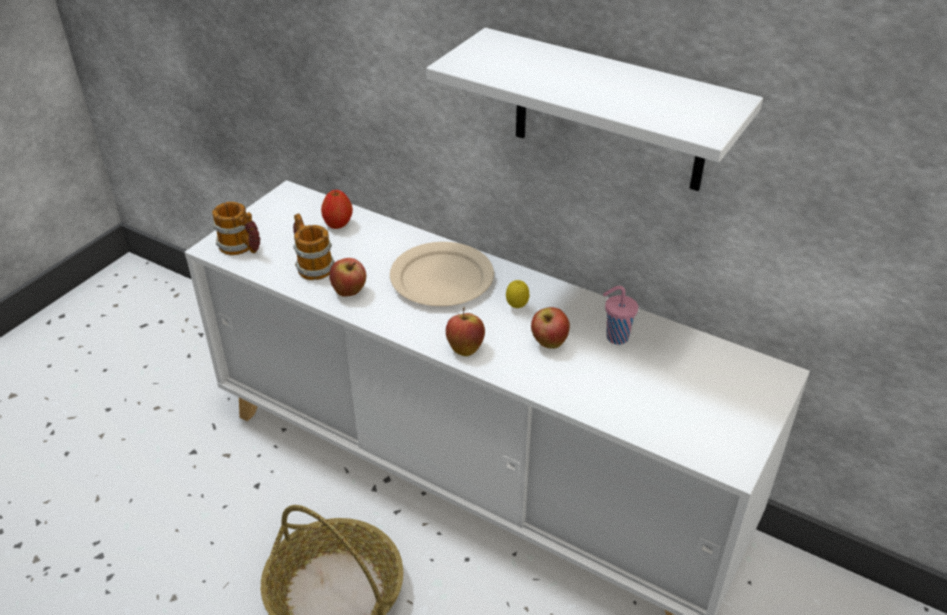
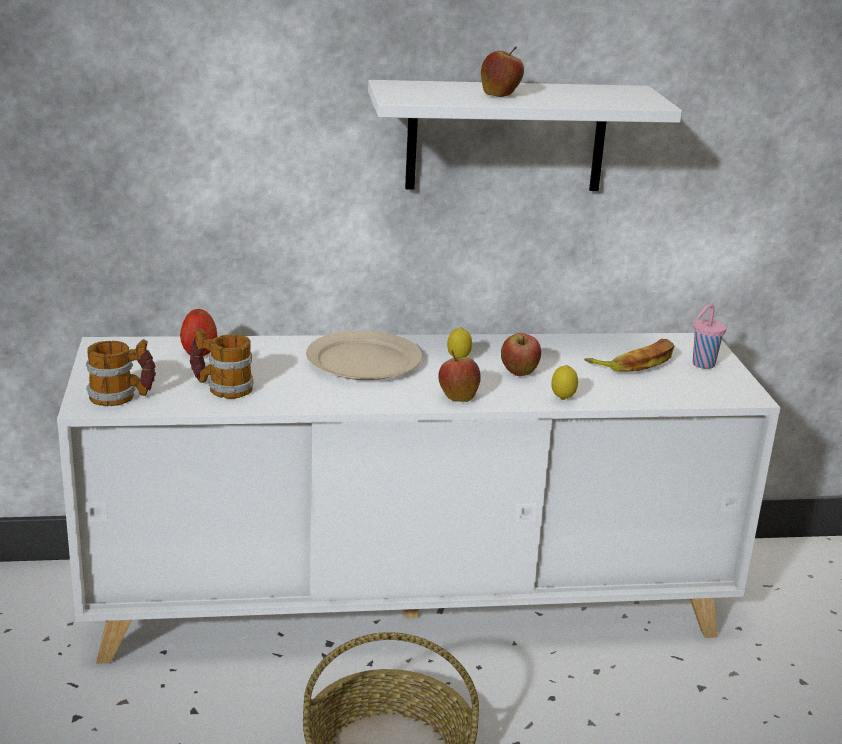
camera: 40 degrees left, 15 degrees down
apple [329,258,366,297] -> apple moved to [481,47,524,97]
pink cup [603,286,638,345] -> pink cup moved to [693,304,727,369]
none -> lemon [551,365,578,400]
none -> banana [584,339,674,372]

